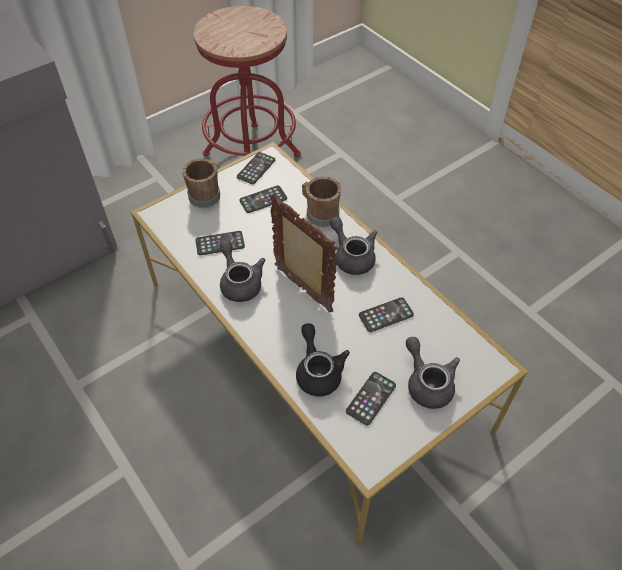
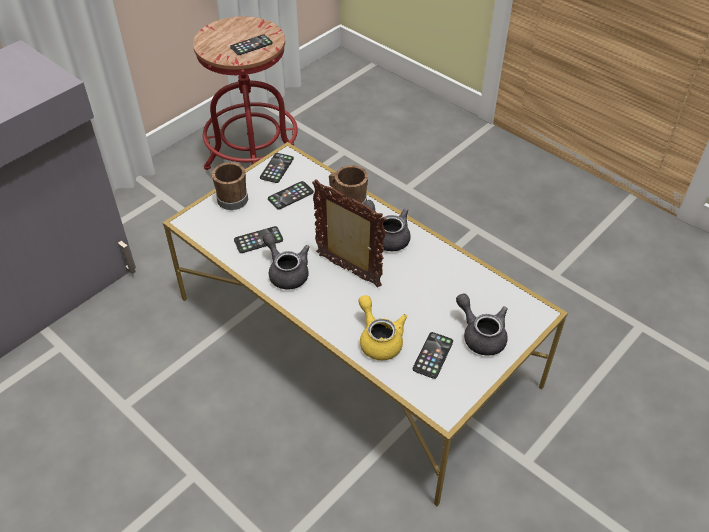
camera: 10 degrees left, 5 degrees down
black teapot [296,323,350,397] -> yellow teapot [358,295,407,360]
phone [359,297,414,332] -> phone moved to [230,35,273,55]

